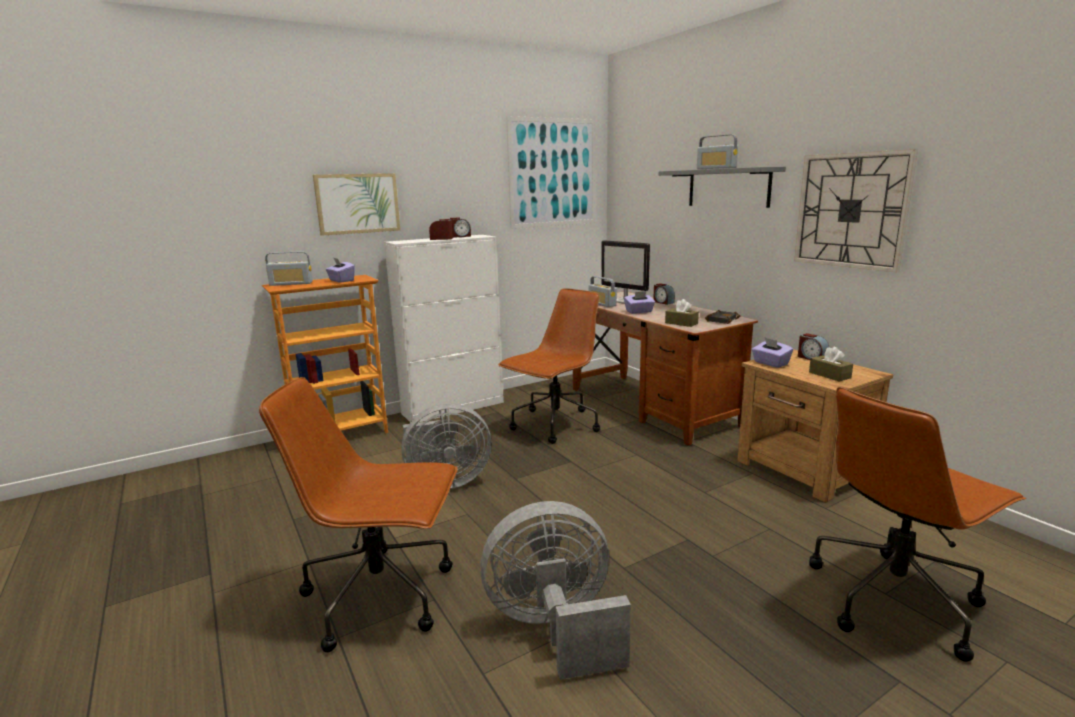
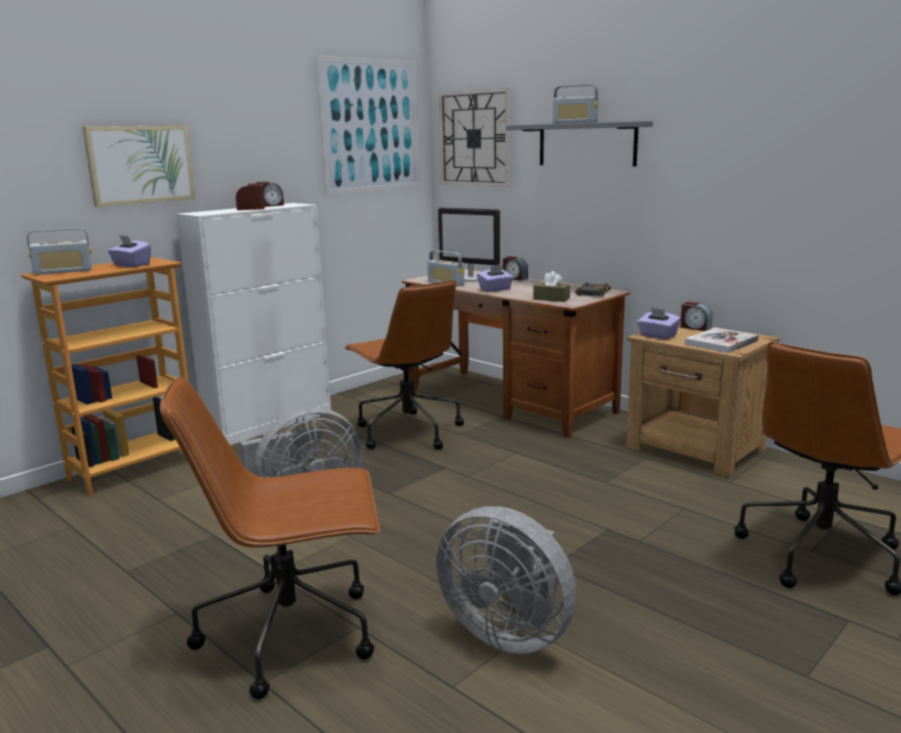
camera: 15 degrees left, 0 degrees up
grey fan [480,501,631,680] -> grey fan turned 120 degrees counterclockwise [436,506,576,654]
brown office chair [498,288,600,444] -> brown office chair turned 120 degrees clockwise [344,280,464,449]
wall clock [794,149,918,272] -> wall clock moved to [439,88,510,187]
brown tissue box [809,346,853,382] -> book [685,328,759,353]

